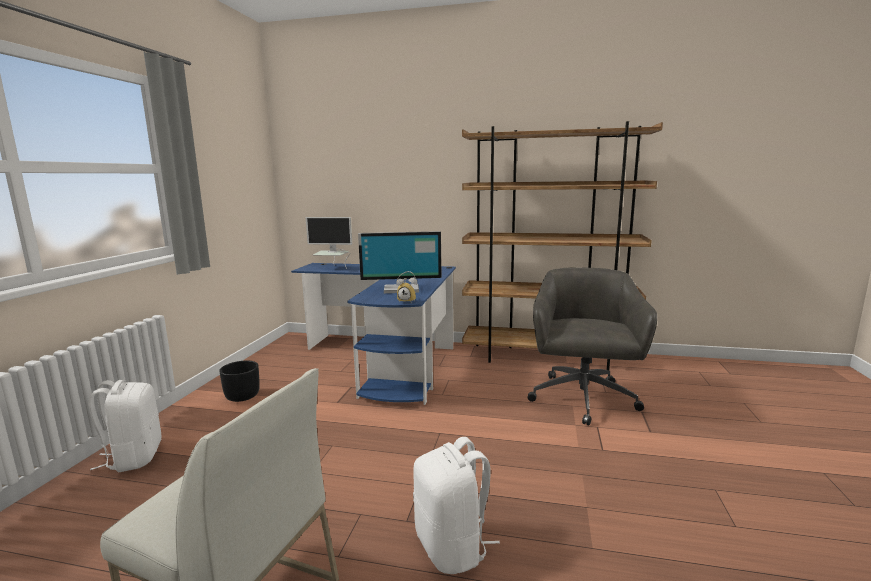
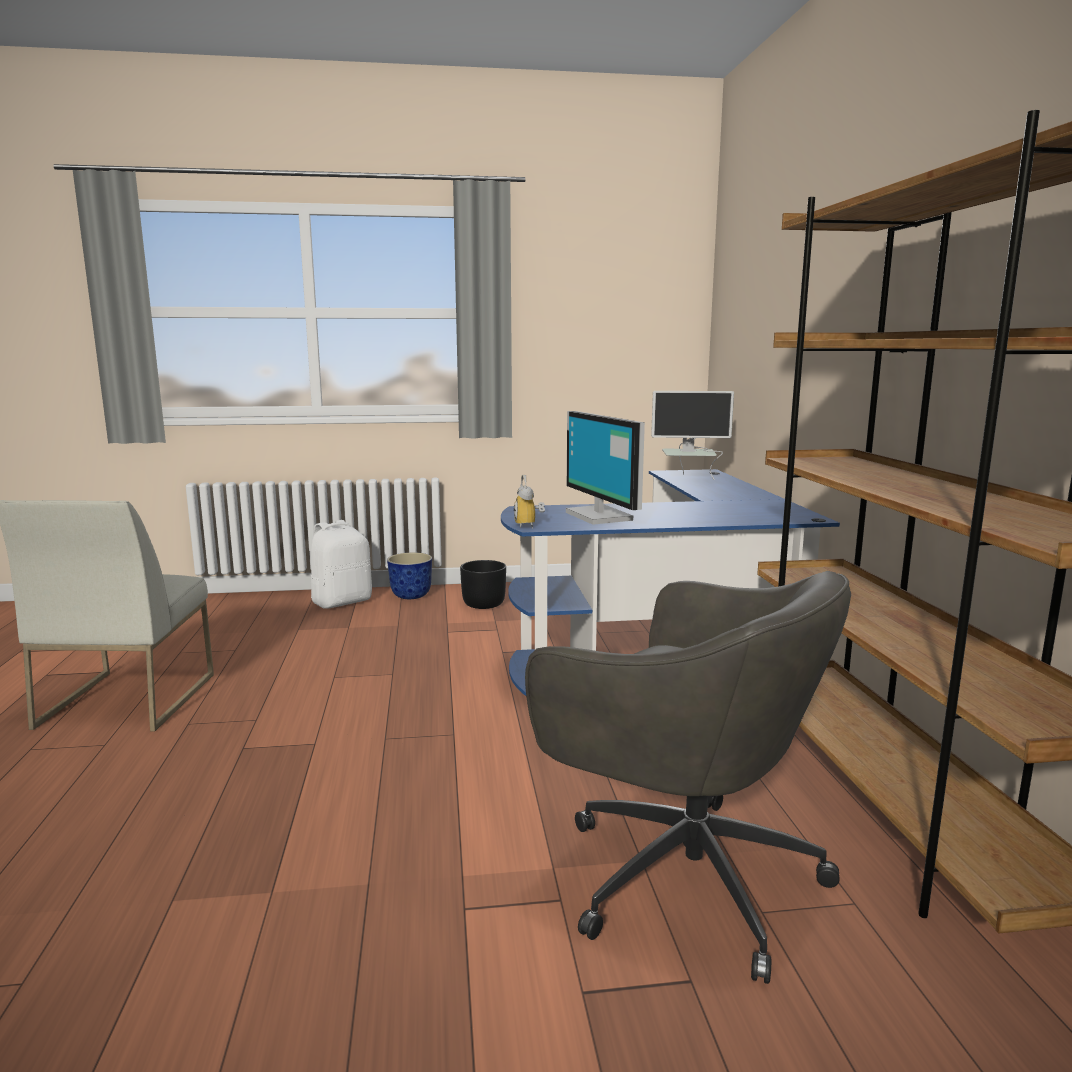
camera: 70 degrees right, 0 degrees up
monitor [306,217,352,269] -> monitor turned 75 degrees counterclockwise [651,391,734,480]
white backpack [413,437,500,574] -> none
grey office chair [528,267,657,425] -> grey office chair turned 45 degrees clockwise [525,571,851,984]
none -> planter [387,553,432,599]

